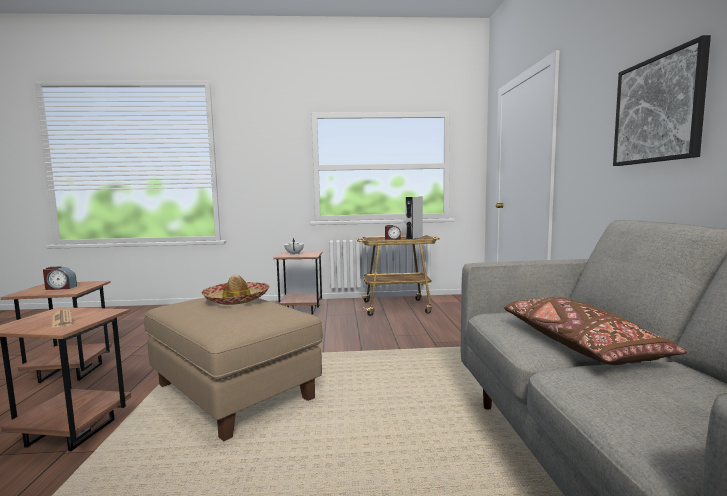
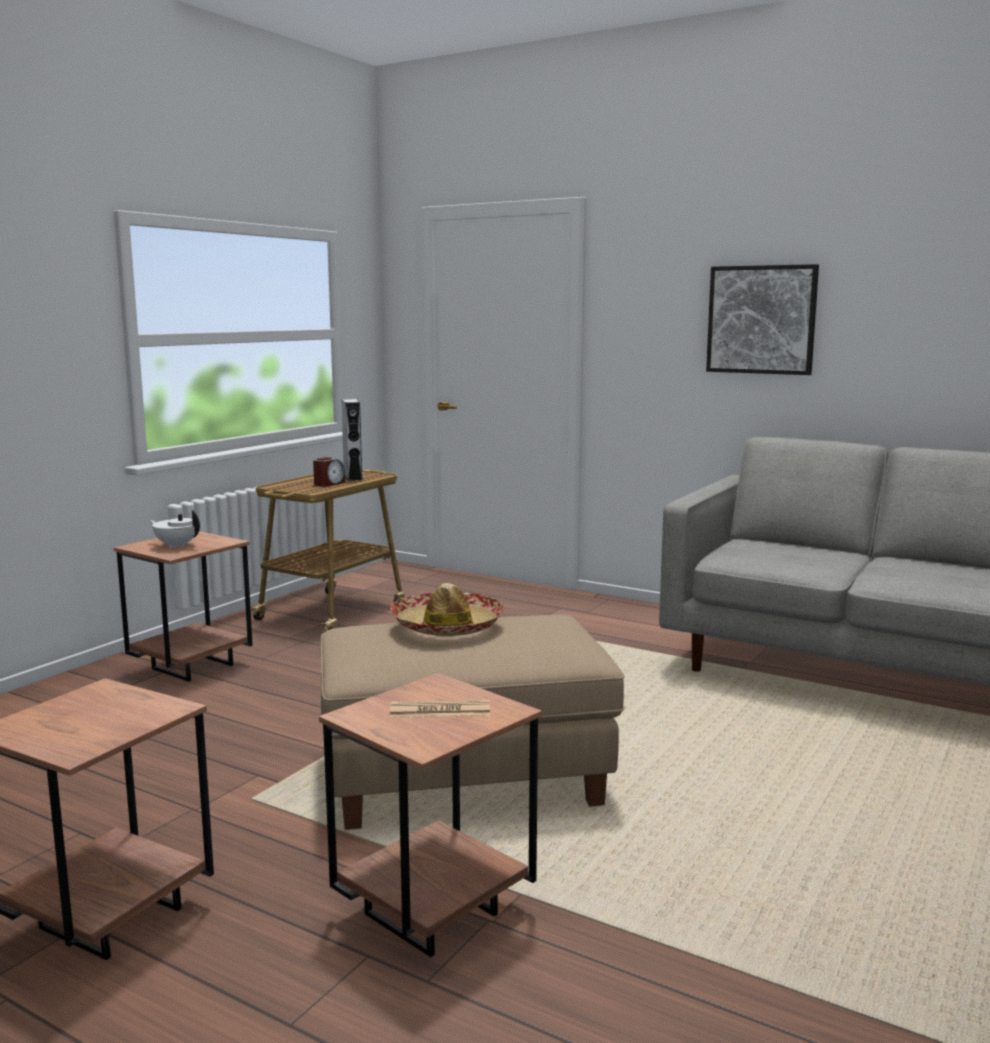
camera: 55 degrees left, 5 degrees up
alarm clock [43,266,77,290] -> none
brown pillow [504,297,687,365] -> none

